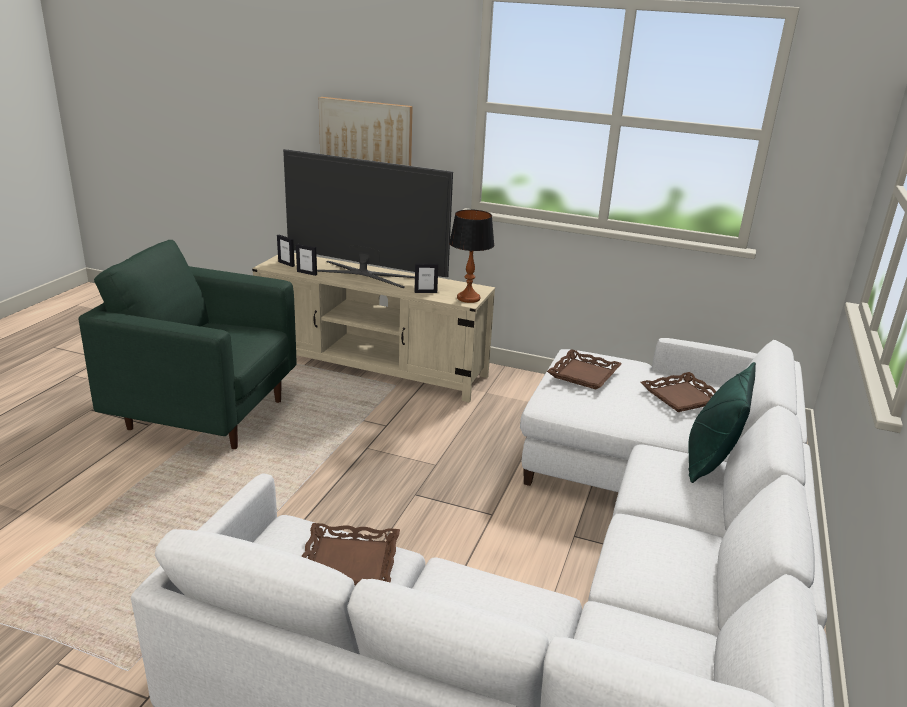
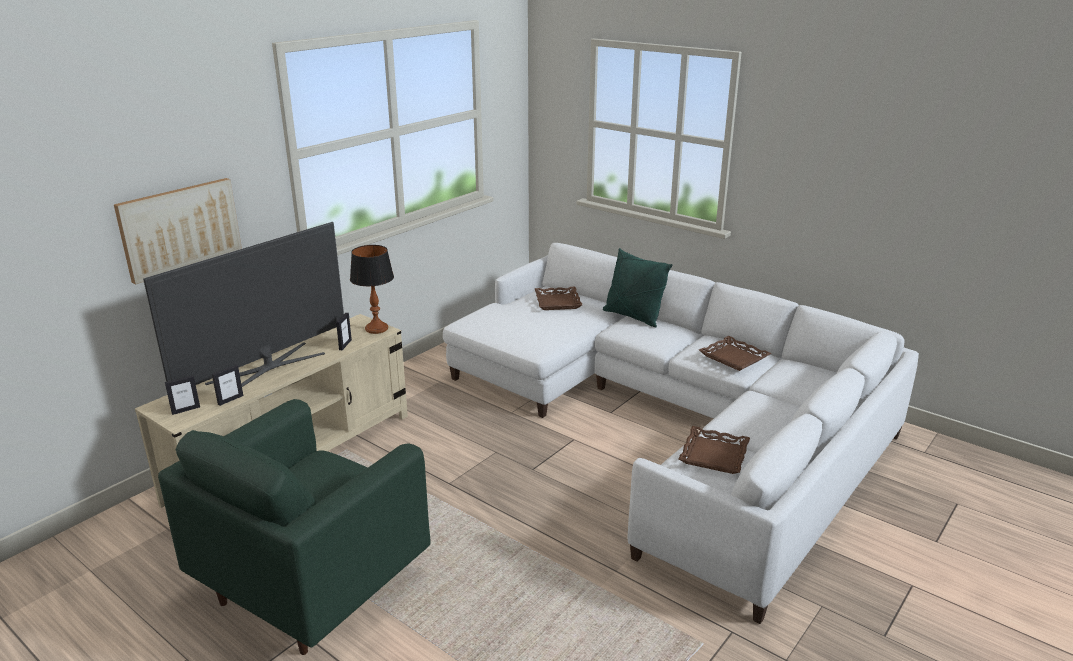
camera: 70 degrees left, 0 degrees up
brown tray [547,349,622,390] -> brown tray moved to [699,336,771,371]

